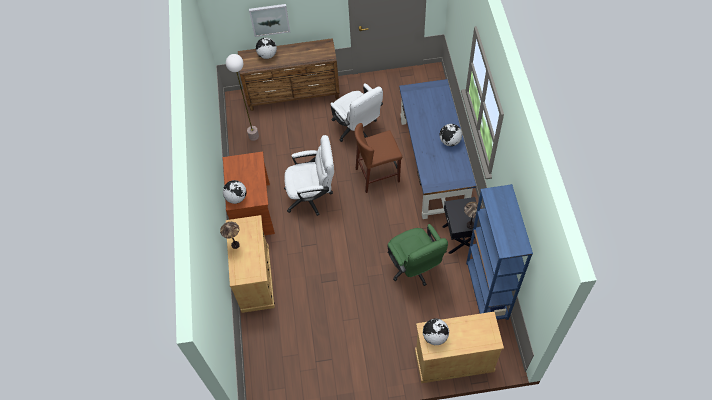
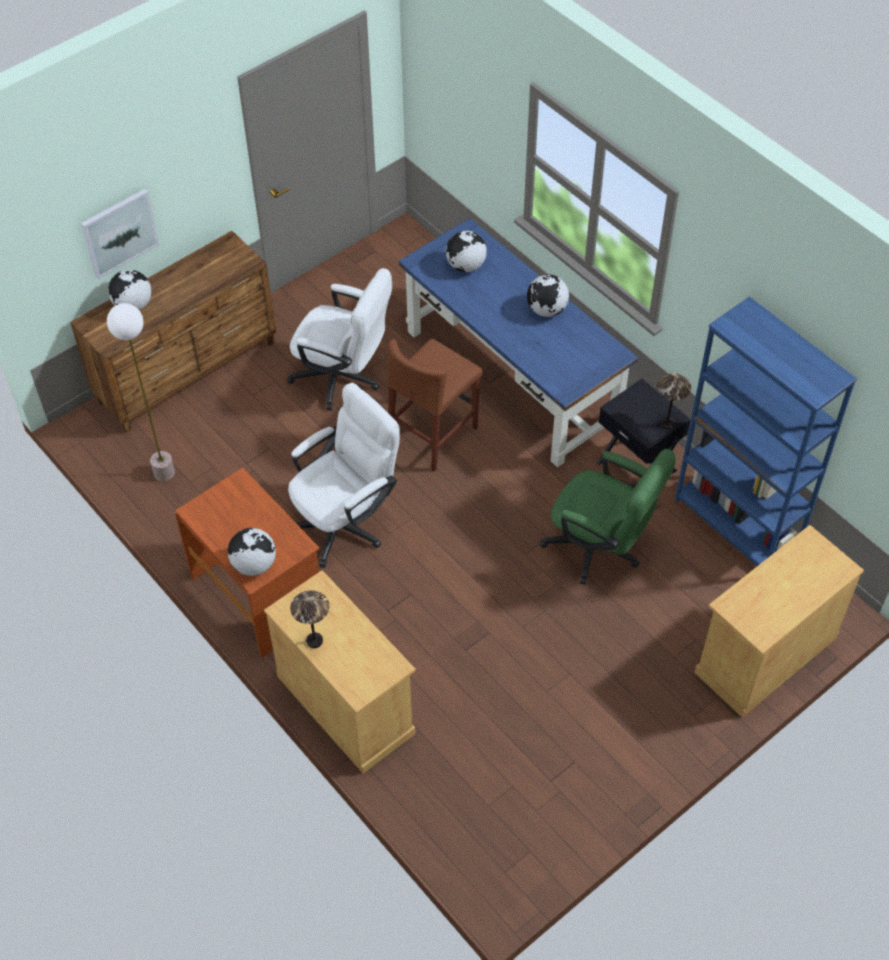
camera: 35 degrees left, 5 degrees down
globe [423,319,449,345] -> globe moved to [446,231,487,272]

